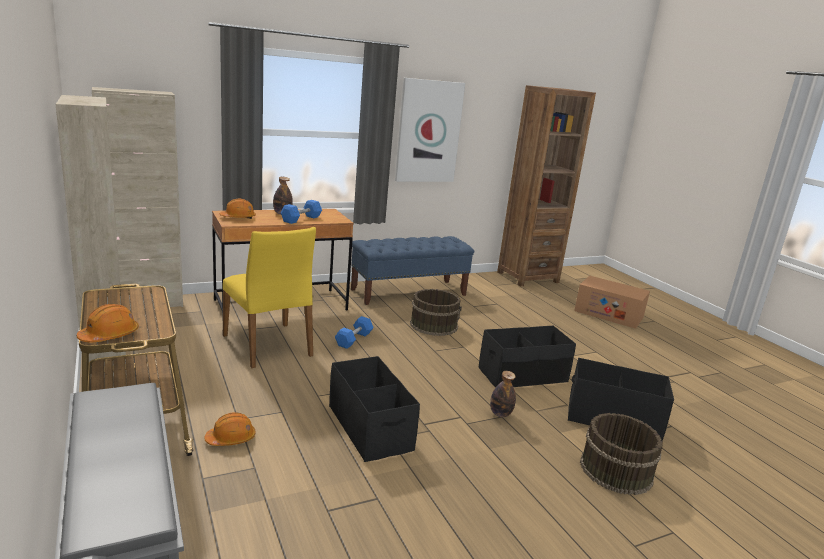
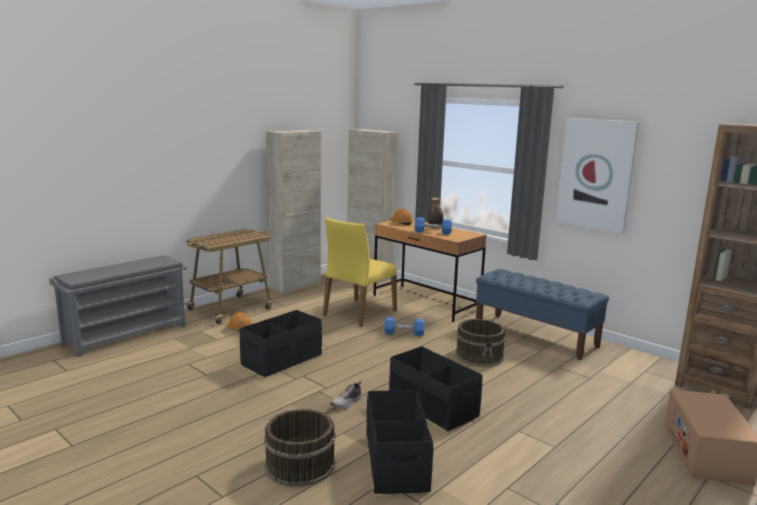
camera: 70 degrees right, 5 degrees down
orange hard hat [77,304,139,342] -> none
bottle [490,371,516,417] -> shoe [330,381,362,409]

